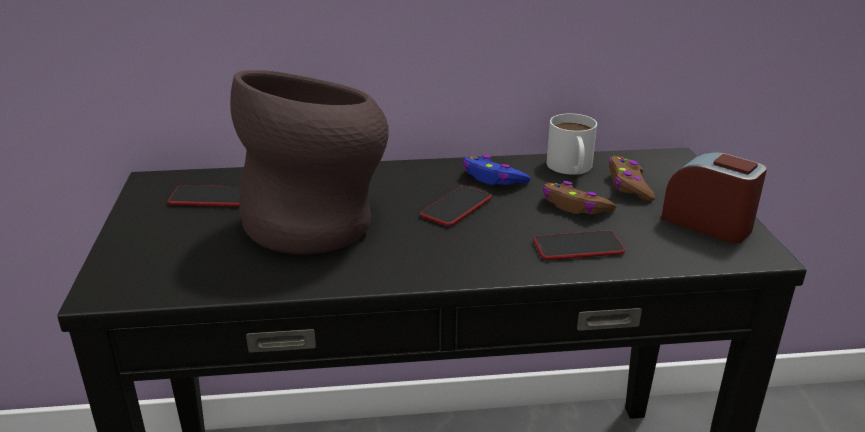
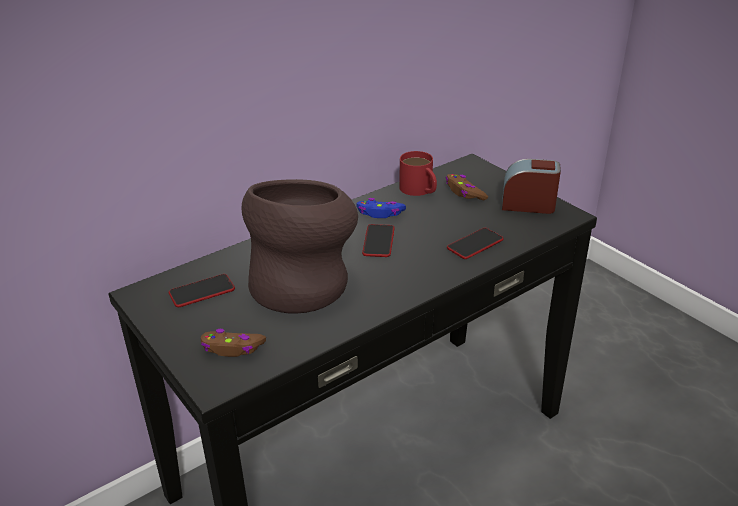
camera: 30 degrees left, 5 degrees up
brown game controller [543,181,616,214] -> brown game controller moved to [201,329,266,357]
white mug [546,113,597,175] -> red mug [399,151,437,196]

